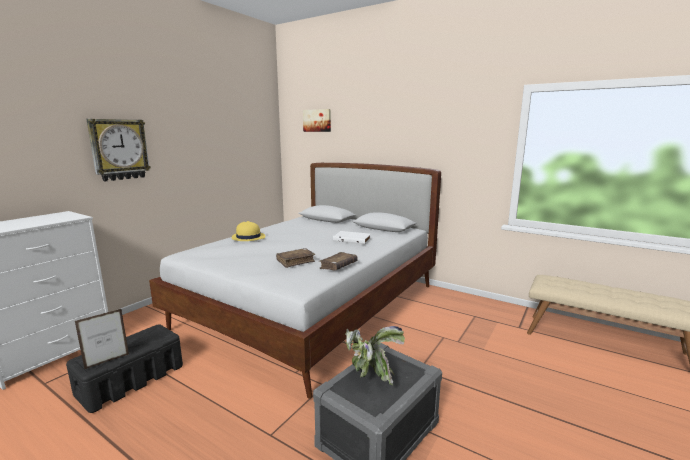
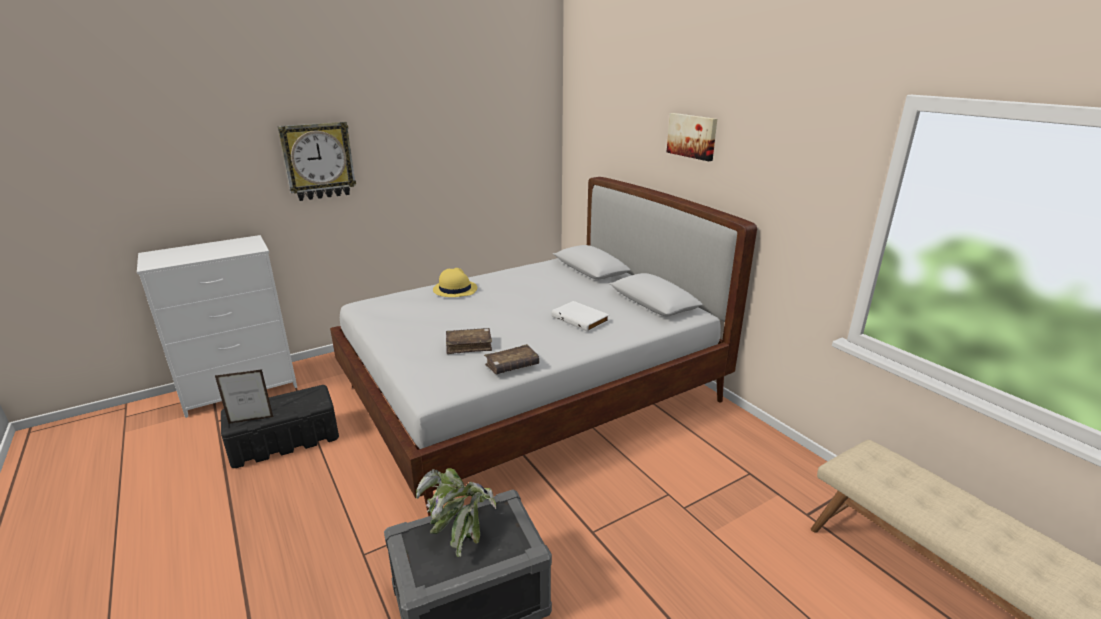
camera: 25 degrees right, 10 degrees up
picture [303,109,331,132] -> picture moved to [667,113,717,161]

